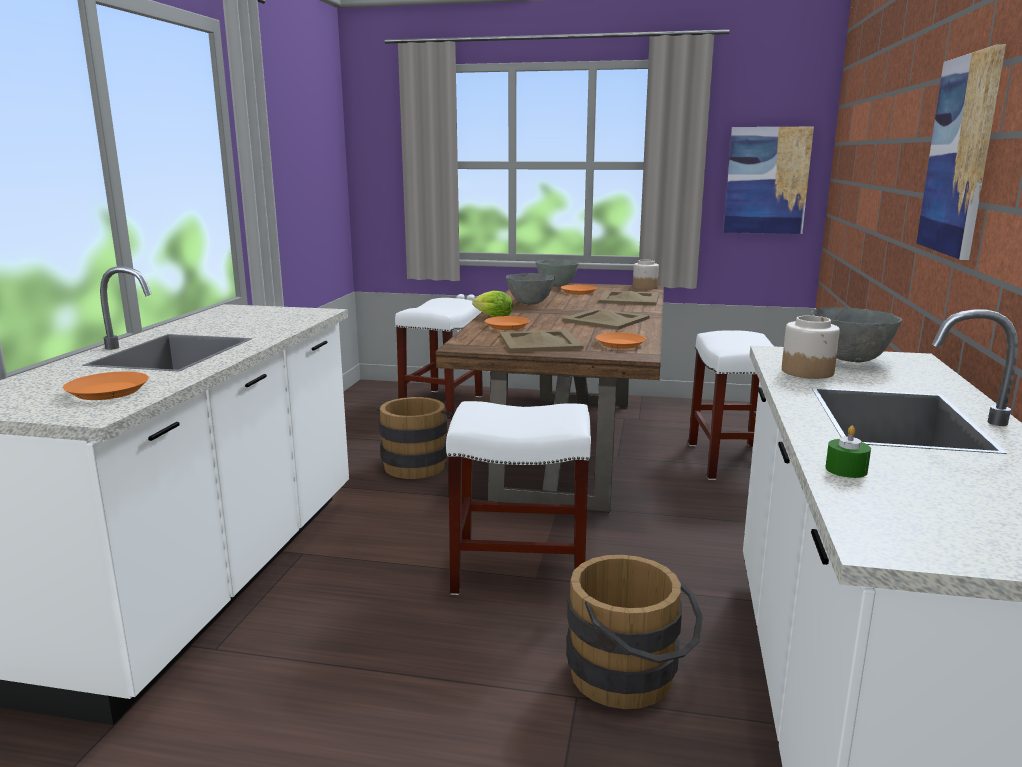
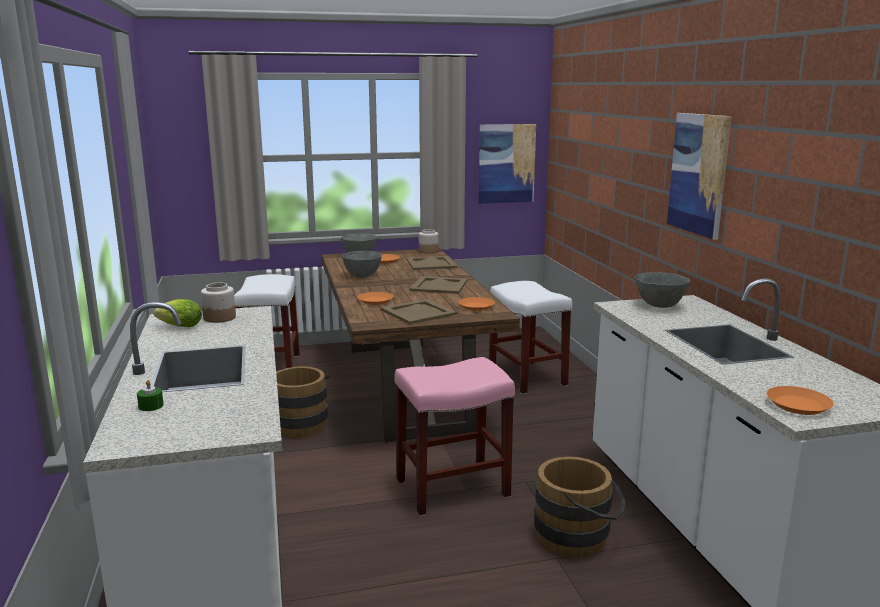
camera: 25 degrees left, 0 degrees up
orange plate [63,371,149,400] -> orange plate moved to [766,386,834,415]
white stool [446,401,591,595] -> pink stool [395,357,515,516]
lettuce [472,291,513,317] -> lettuce moved to [154,299,202,327]
jar [782,316,840,379] -> jar moved to [201,283,236,323]
green candle [825,426,871,478] -> green candle moved to [137,380,164,411]

